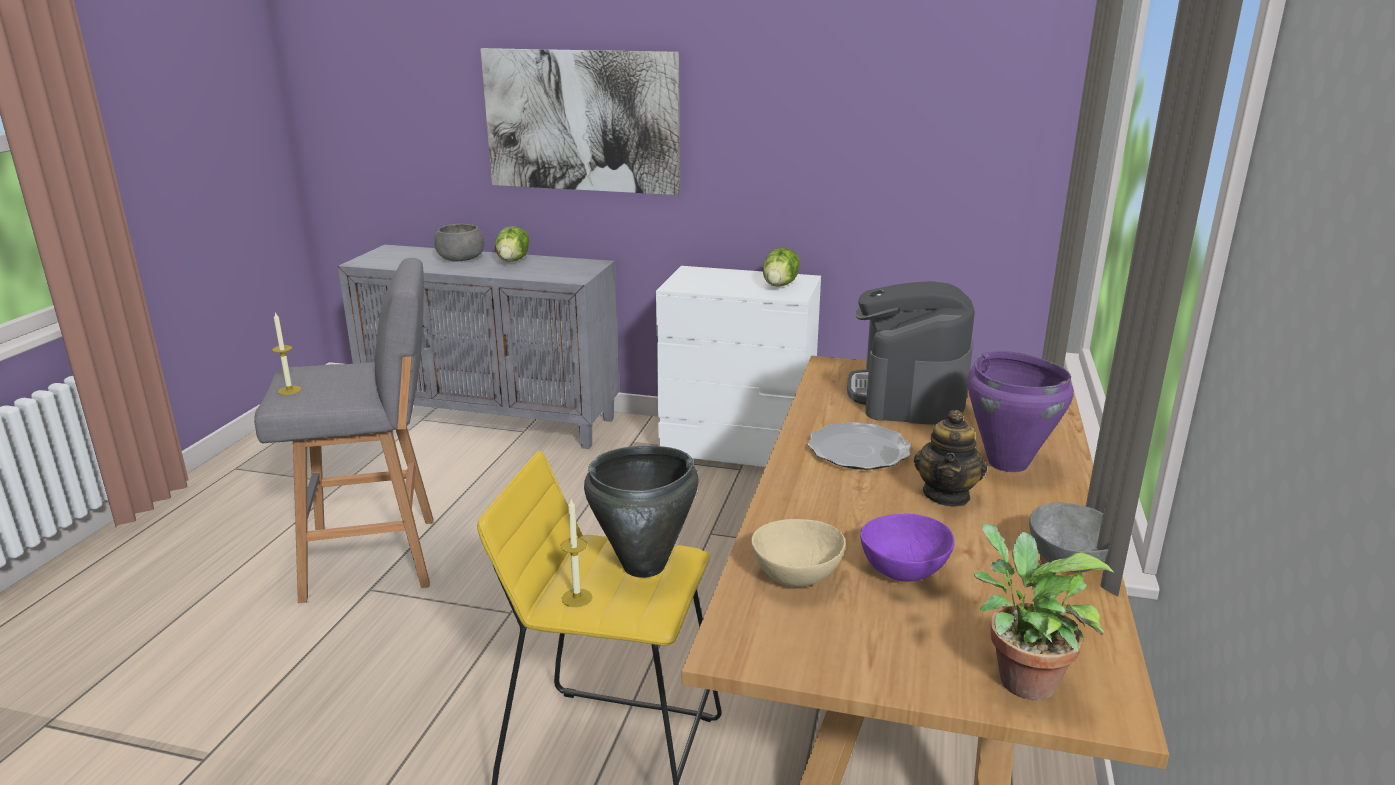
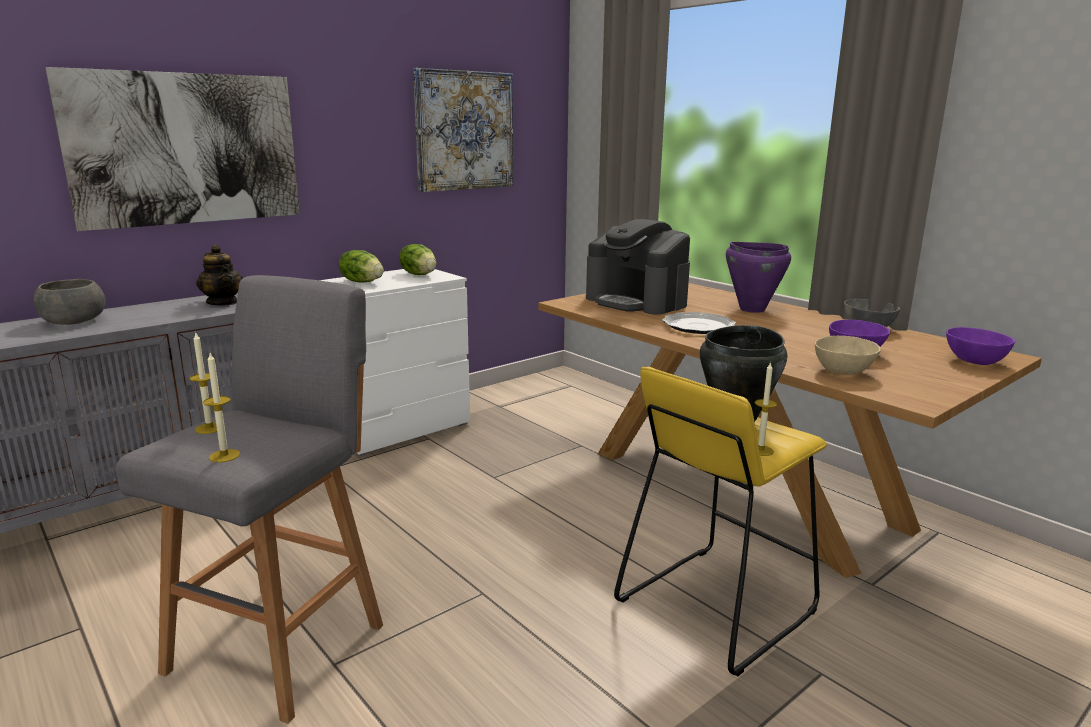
camera: 55 degrees left, 5 degrees down
lettuce [495,226,530,262] -> lettuce moved to [338,250,384,283]
teapot [914,410,987,507] -> teapot moved to [196,244,243,305]
potted plant [974,523,1114,700] -> purple bowl [946,327,1015,365]
none -> candle [190,333,217,434]
none -> picture [413,68,513,192]

